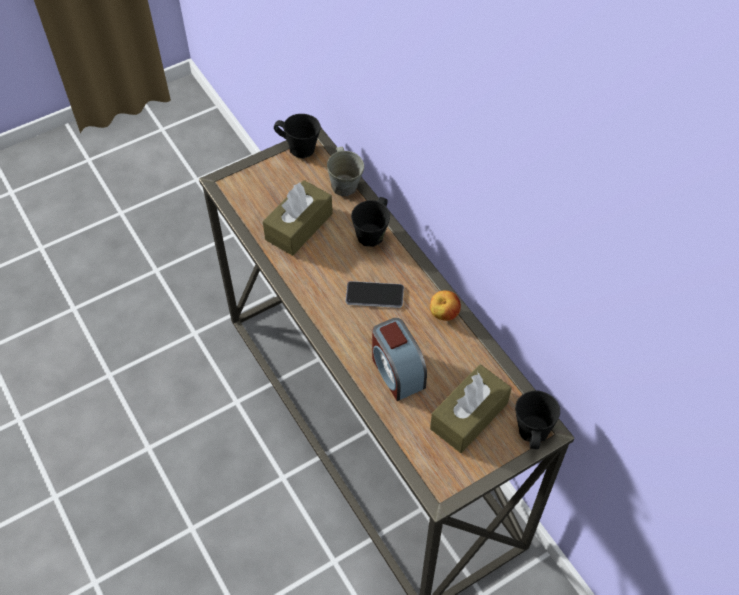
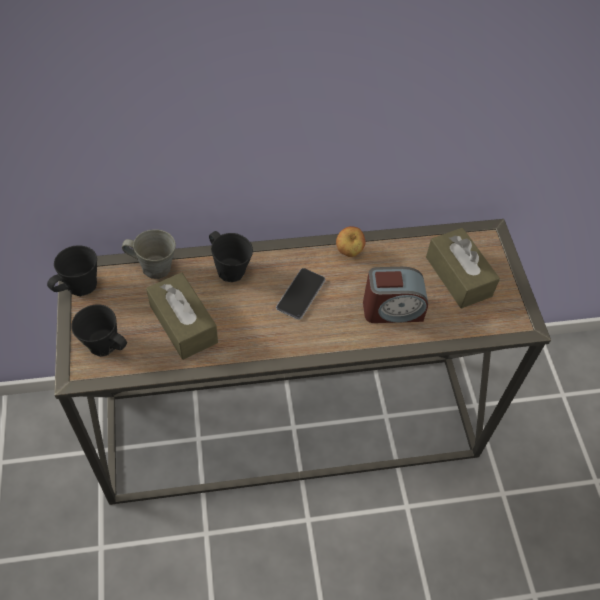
camera: 70 degrees left, 0 degrees up
black mug [515,391,560,449] -> black mug moved to [71,304,127,357]

